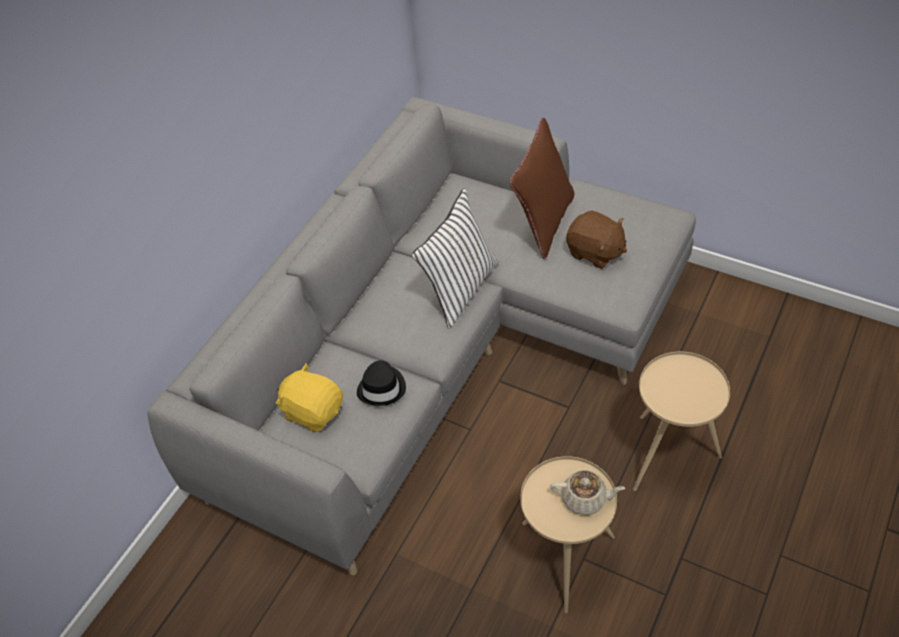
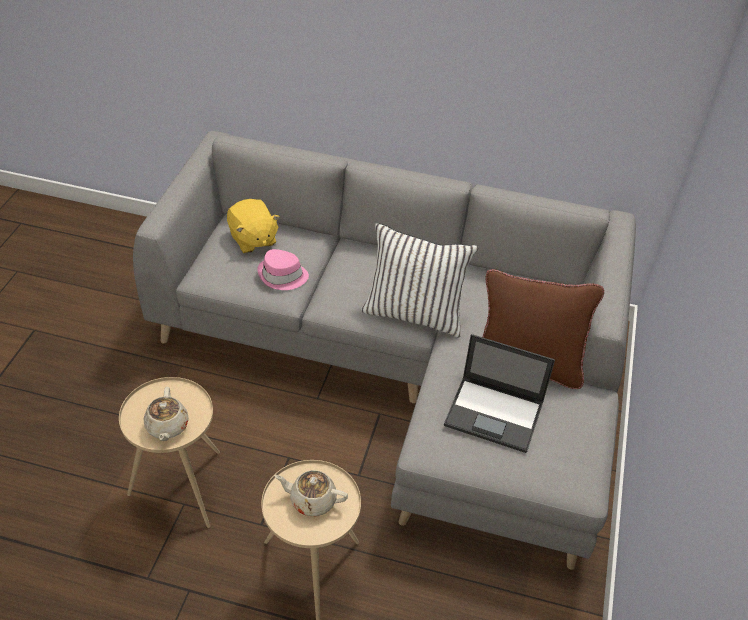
camera: 70 degrees right, 5 degrees down
yellow plush toy [276,363,343,432] -> yellow plush toy turned 135 degrees clockwise [227,199,280,253]
black hat [357,360,406,406] -> pink hat [257,249,309,290]
brown plush toy [567,210,627,269] -> laptop [444,334,555,453]
none -> beige teapot [274,470,348,516]

